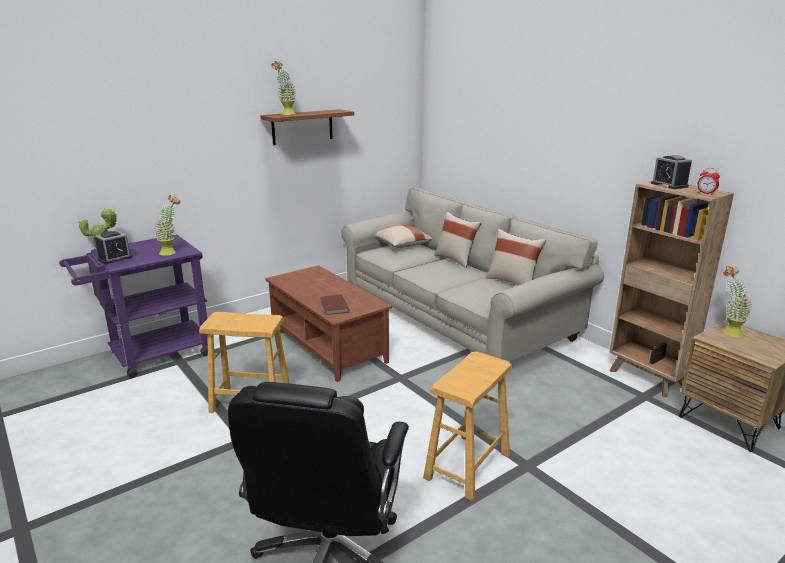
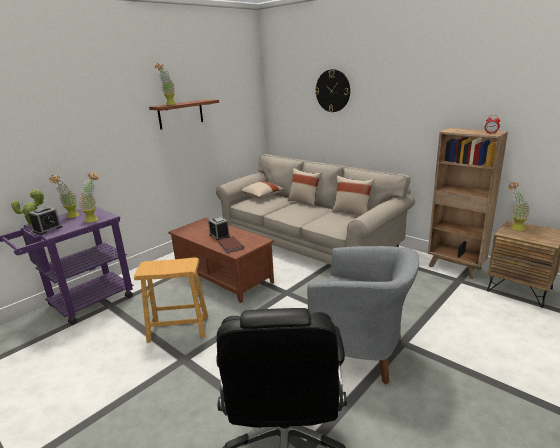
camera: 10 degrees left, 0 degrees up
brown stool [423,351,512,501] -> grey armchair [307,246,419,384]
alarm clock [651,155,692,189] -> alarm clock moved to [208,217,230,240]
none -> potted plant [49,175,80,218]
none -> wall clock [315,69,350,112]

